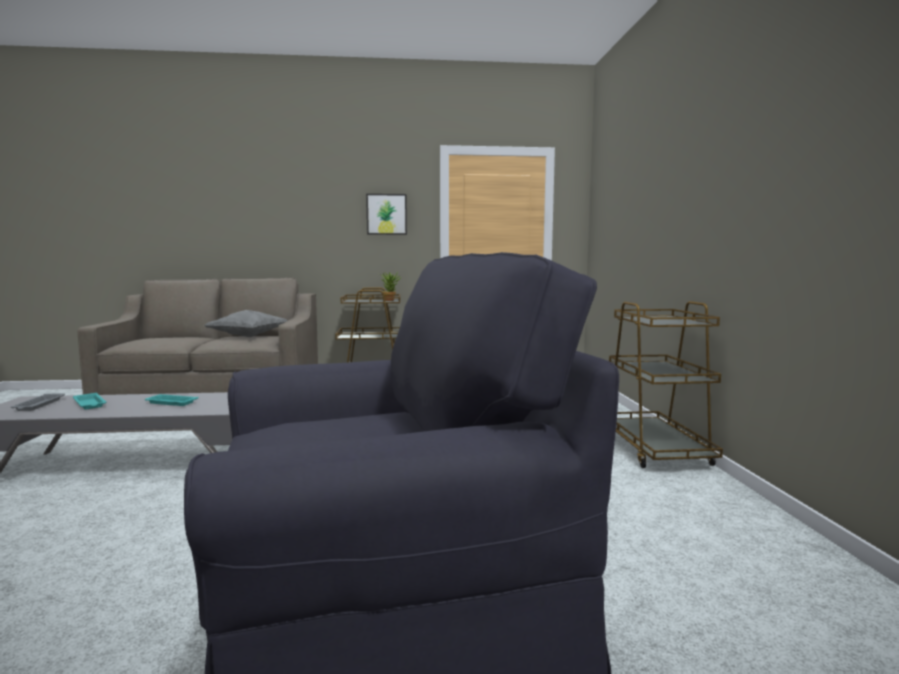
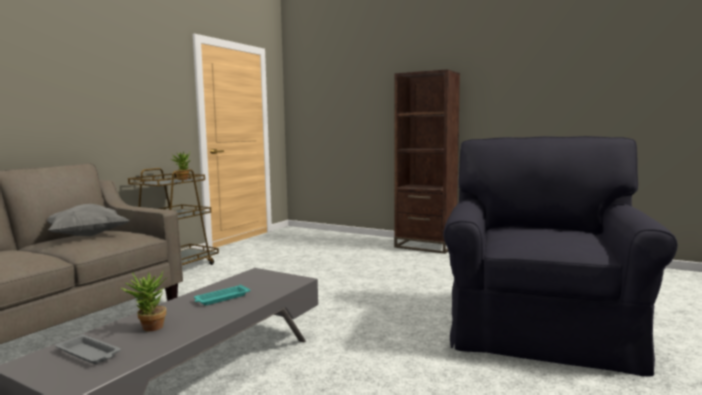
camera: 55 degrees left, 0 degrees up
turquoise tray [73,393,106,409] -> potted plant [121,272,166,331]
picture [366,194,407,235] -> none
brown cart [609,301,723,468] -> brown bookcase [394,69,460,254]

